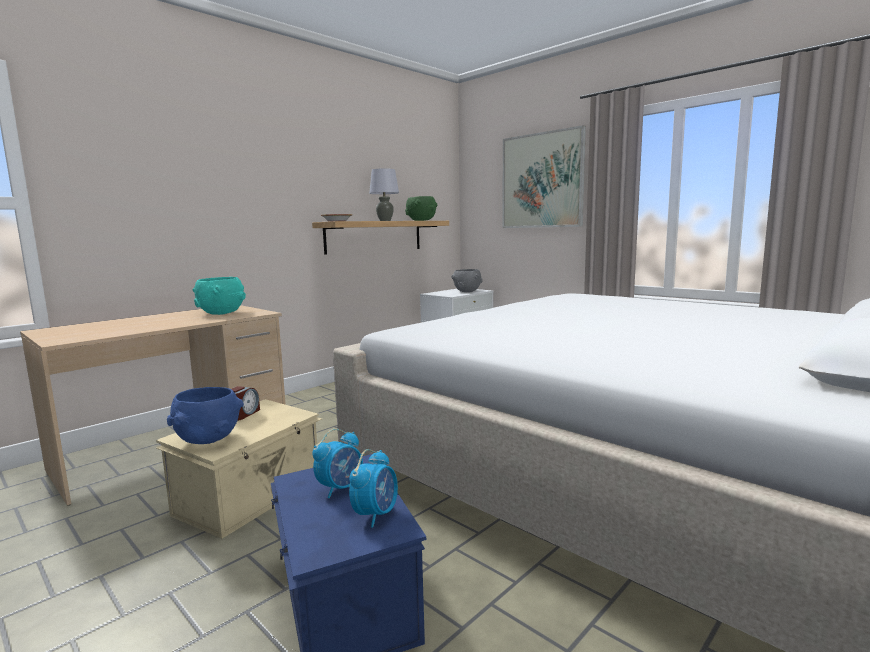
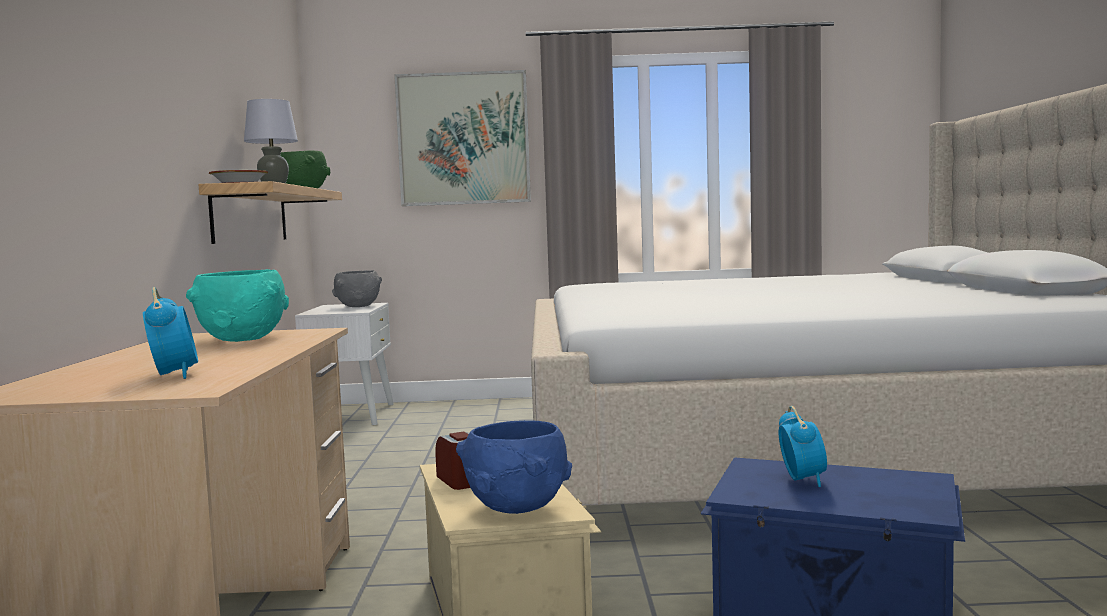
camera: 45 degrees left, 5 degrees down
alarm clock [349,449,398,528] -> alarm clock moved to [143,287,198,379]

